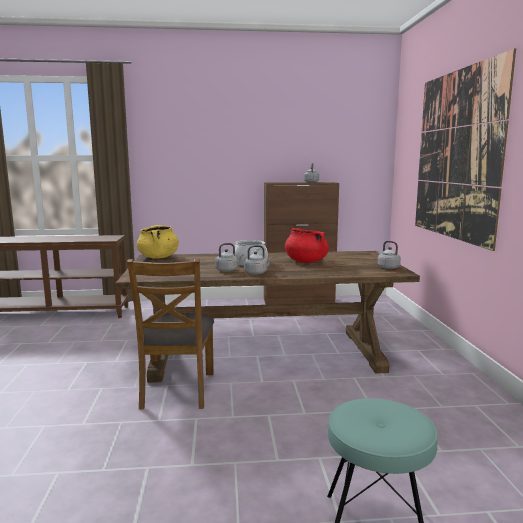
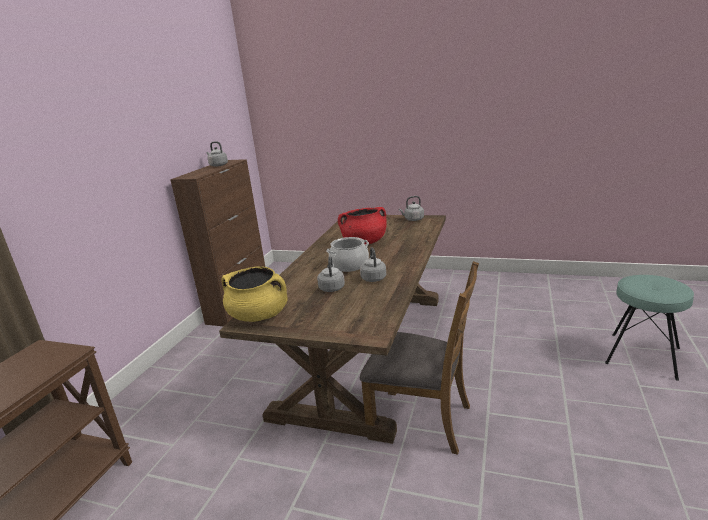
camera: 65 degrees left, 10 degrees up
grey kettle [244,245,273,275] -> grey kettle moved to [317,256,345,292]
picture [415,49,516,251] -> none

